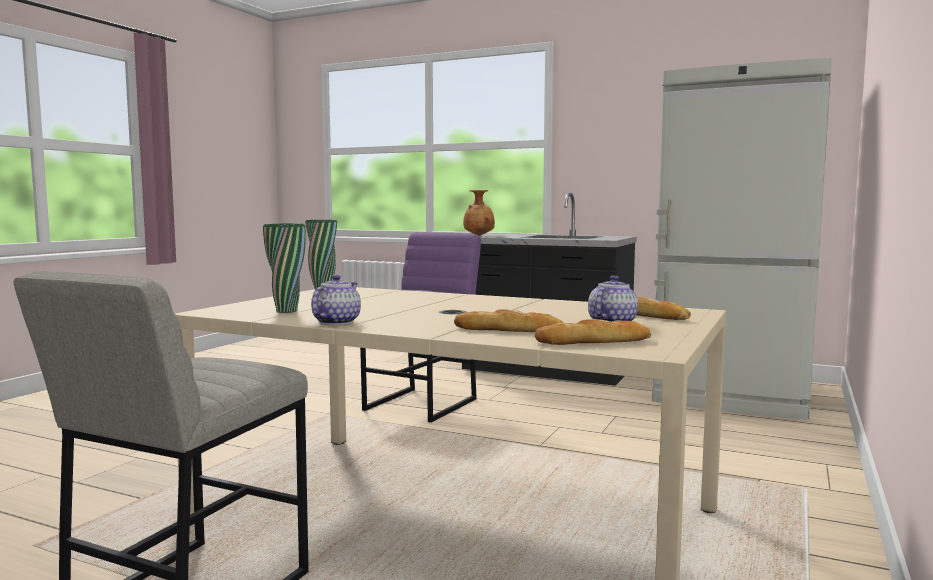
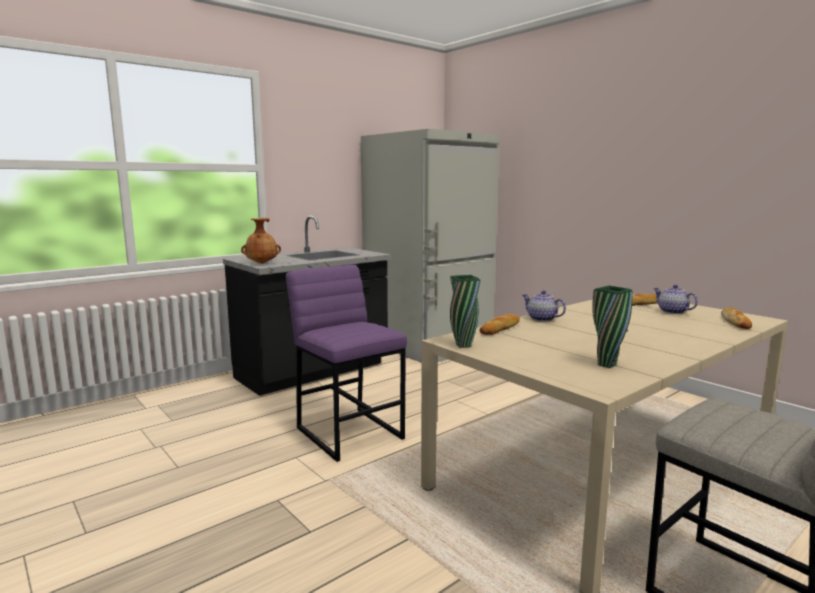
camera: 65 degrees left, 5 degrees up
teapot [311,275,361,325] -> teapot moved to [523,290,566,322]
bread [454,309,564,332] -> bread moved to [479,314,520,335]

